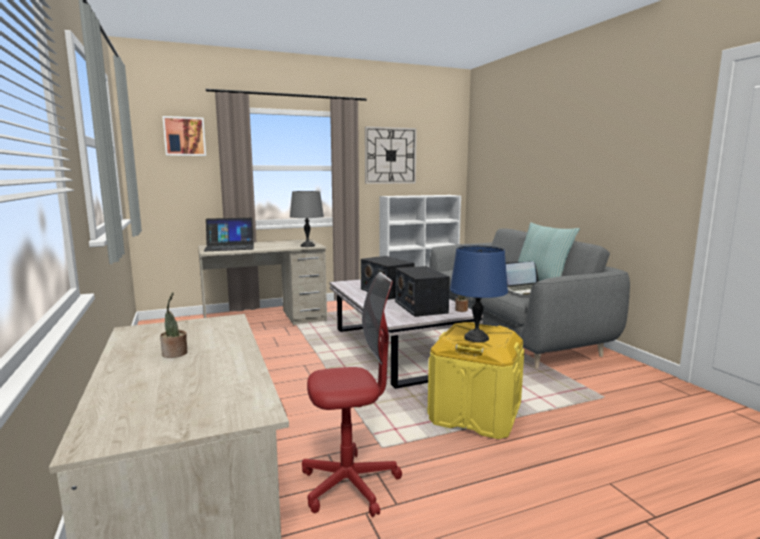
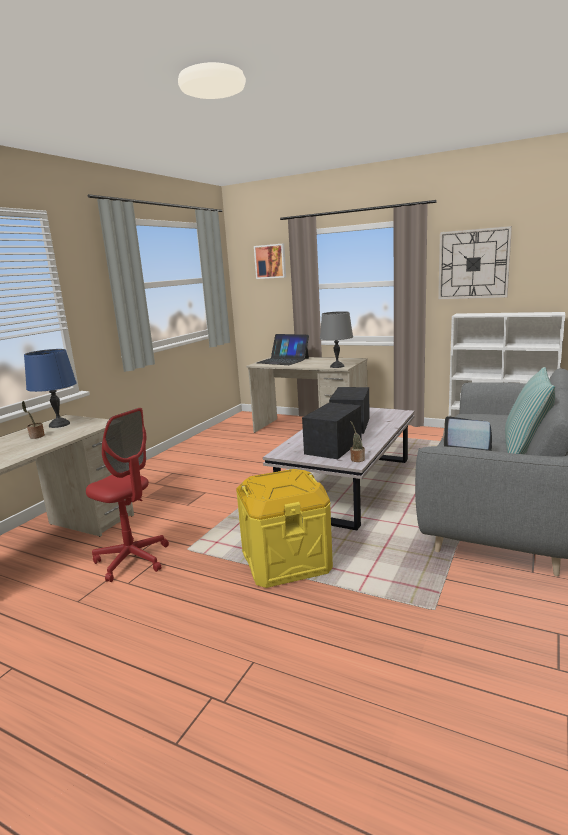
camera: 50 degrees right, 5 degrees up
blue table lamp [450,245,508,342] -> blue table lamp moved to [24,349,77,428]

